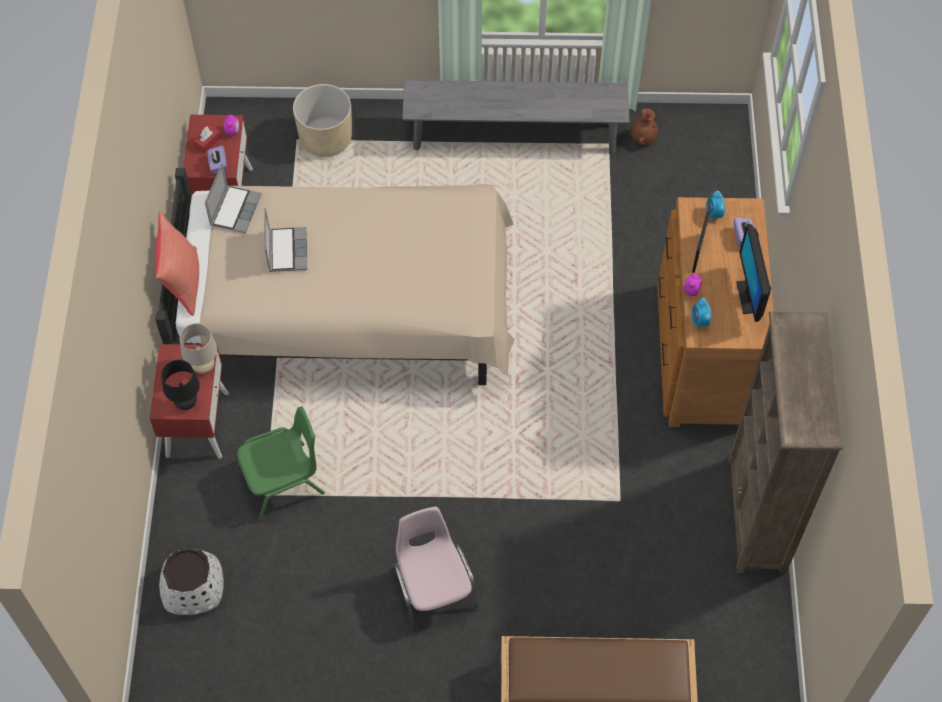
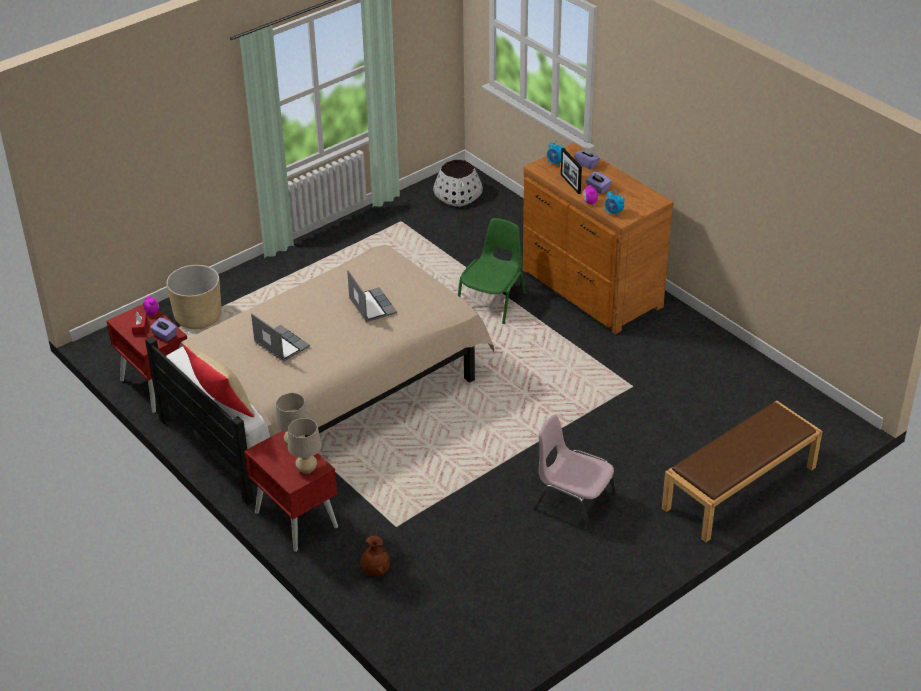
camera: 40 degrees left, 20 degrees down
red pillow [155,211,199,316] -> beige pillow [183,344,255,417]
white planter [159,548,224,615] -> white planter moved to [433,160,483,207]
black table lamp [161,360,200,410] -> beige table lamp [288,418,322,474]
laptop [205,163,262,234] -> laptop moved to [347,270,397,322]
green chair [237,406,325,521] -> green chair moved to [458,218,526,324]
grey bench [402,80,629,154] -> none
brown vase [631,108,658,145] -> brown vase moved to [361,536,390,576]
brown bookcase [728,312,843,574] -> none
monitor [736,224,771,322] -> none
none -> purple tissue box [586,171,612,194]

